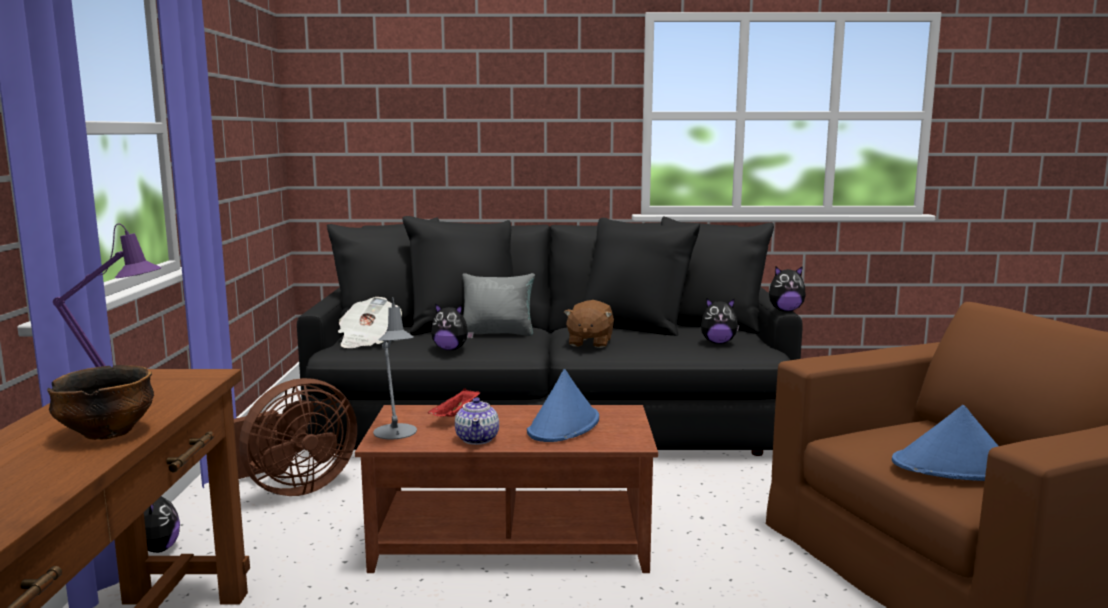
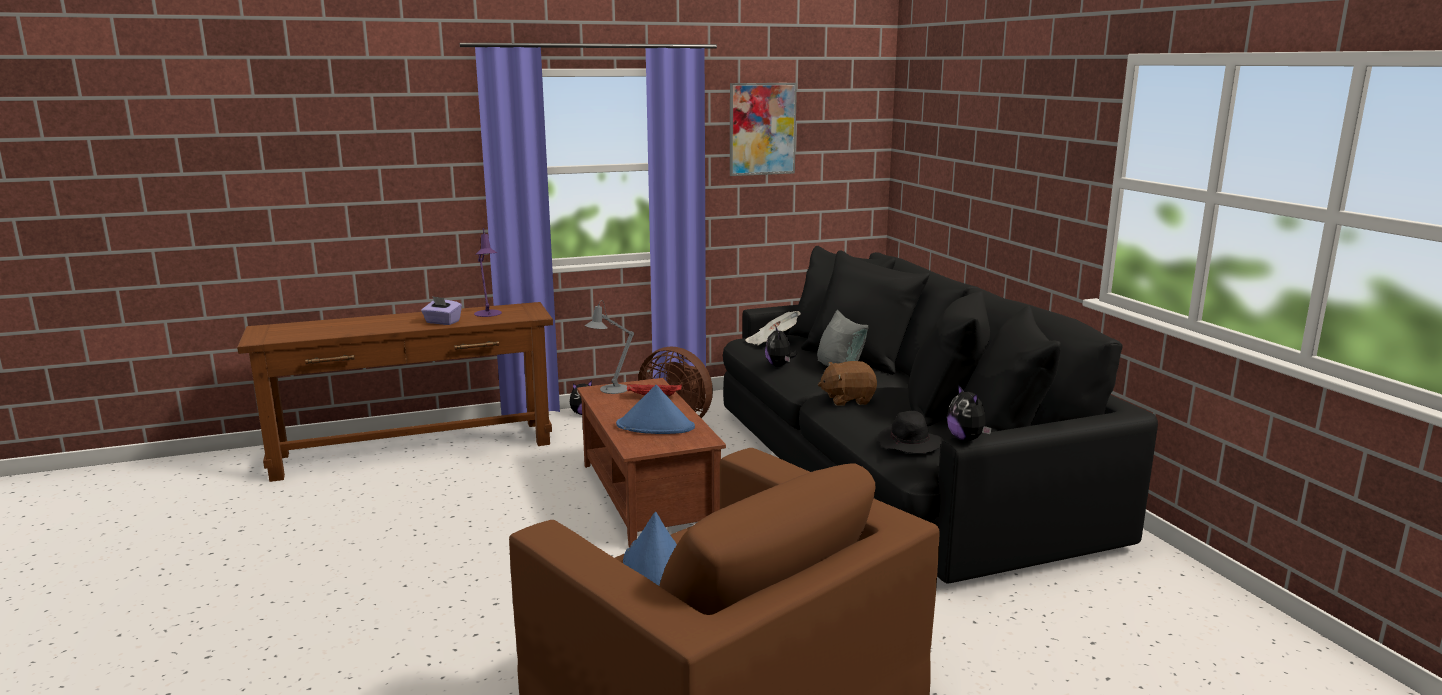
camera: 70 degrees right, 5 degrees up
bowl [47,365,154,440] -> purple tissue box [421,296,462,325]
teapot [455,398,499,445] -> none
plush toy [701,298,740,344] -> black hat [878,411,943,453]
none -> picture [730,83,797,176]

